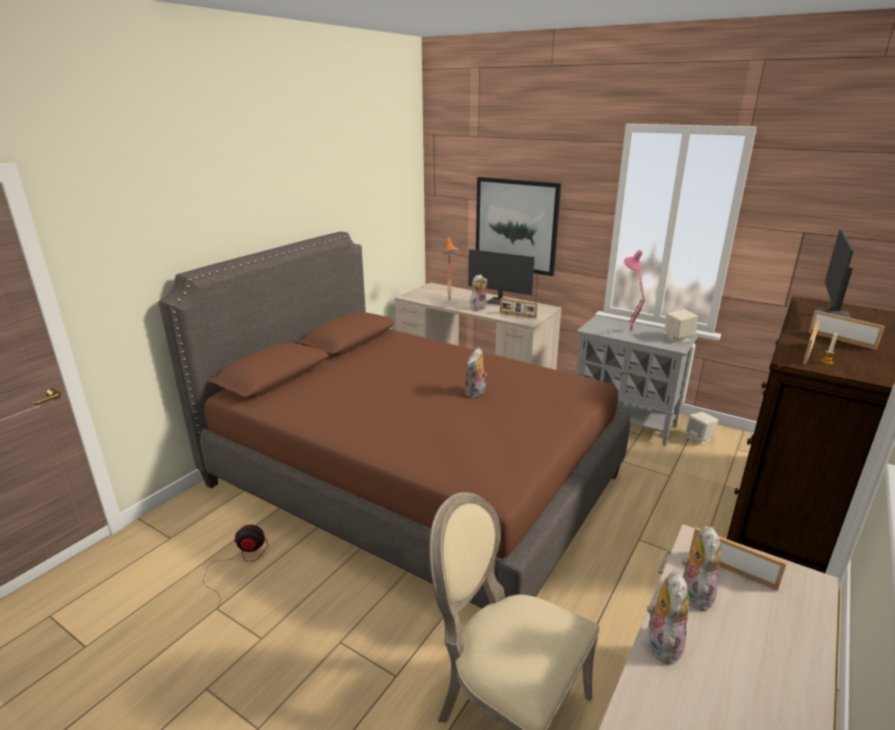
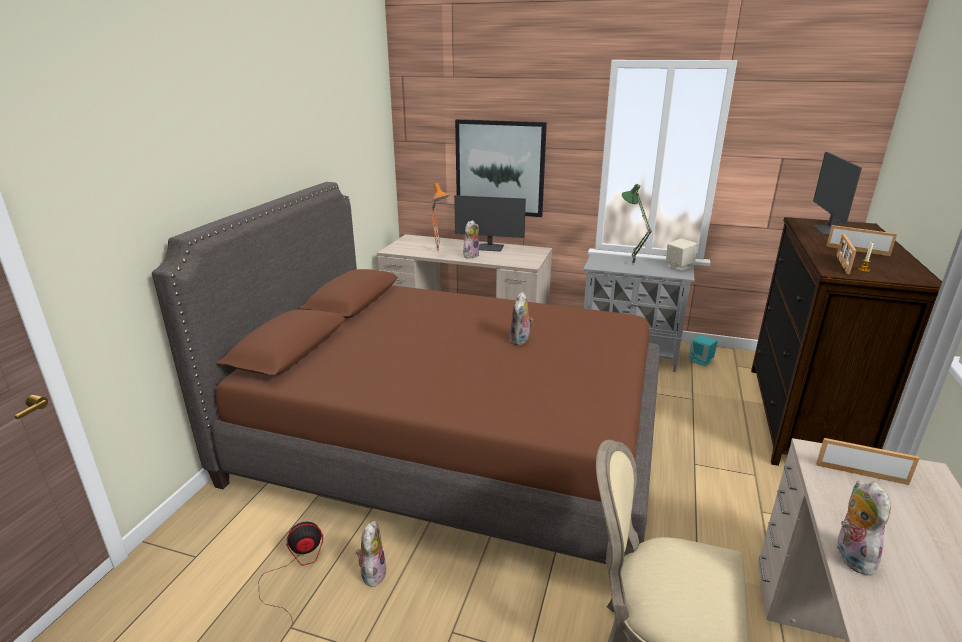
camera: 15 degrees left, 0 degrees up
picture frame [500,298,538,318] -> none
pink table lamp [624,250,645,331] -> green table lamp [622,184,652,265]
plush toy [682,526,721,611] -> plush toy moved to [356,521,387,587]
beige speaker [685,412,719,445] -> turquoise speaker [688,335,718,366]

